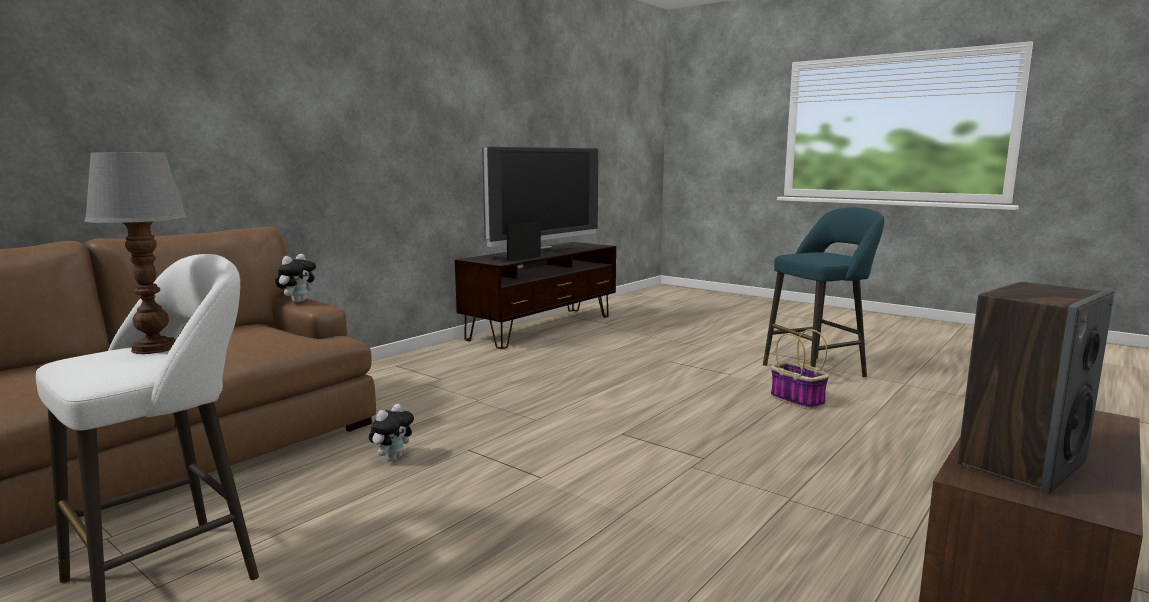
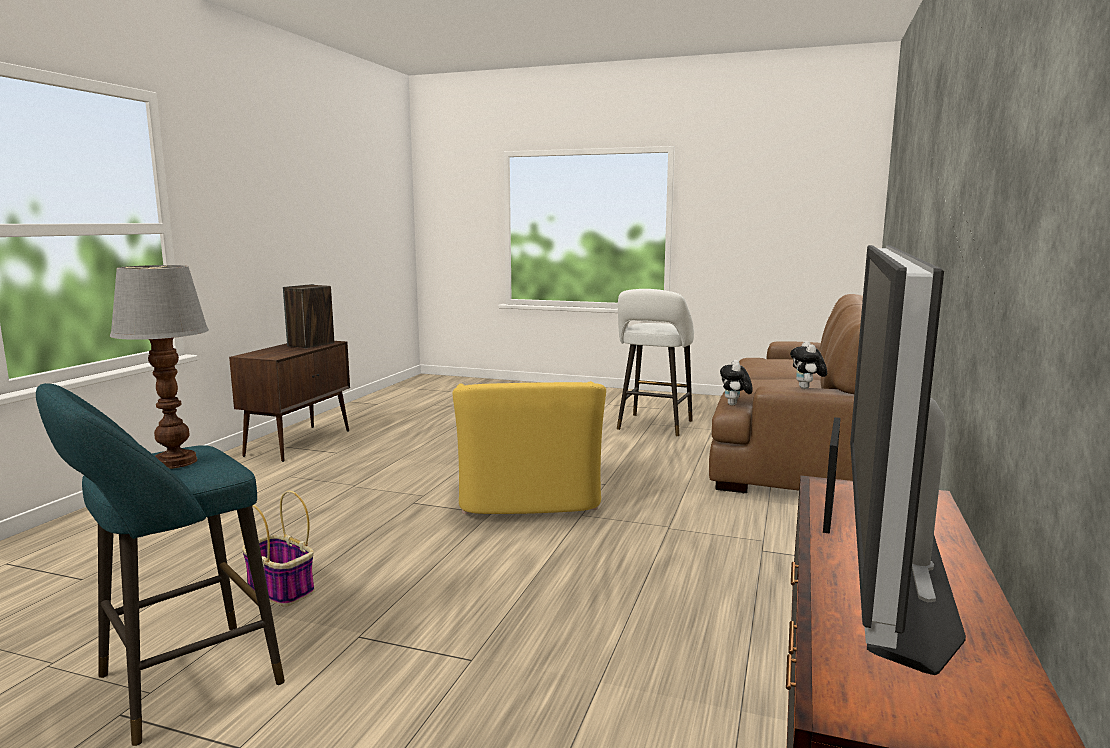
camera: 160 degrees right, 0 degrees up
table lamp [85,153,187,354] -> table lamp moved to [110,265,209,469]
plush toy [369,404,414,461] -> plush toy moved to [720,360,753,406]
none -> yellow armchair [453,381,606,514]

